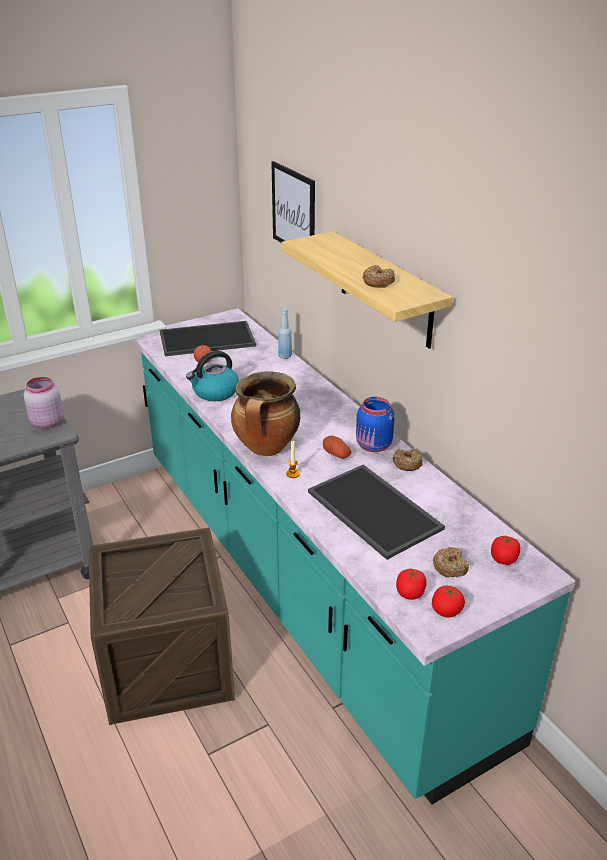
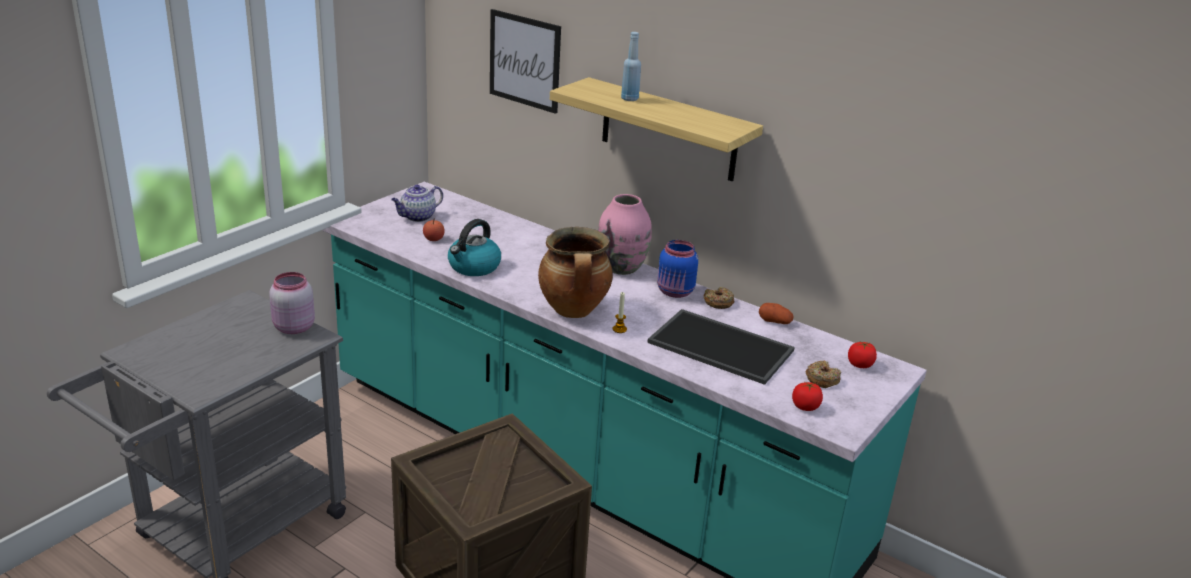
camera: 25 degrees left, 5 degrees down
tray [160,321,256,356] -> teapot [391,185,443,222]
blue bottle [278,308,292,359] -> blue bottle moved to [621,32,641,101]
potato [323,435,351,459] -> potato moved to [759,303,793,324]
donut [362,265,395,288] -> none
tomato [432,586,465,618] -> none
none -> pink vase [598,194,652,275]

